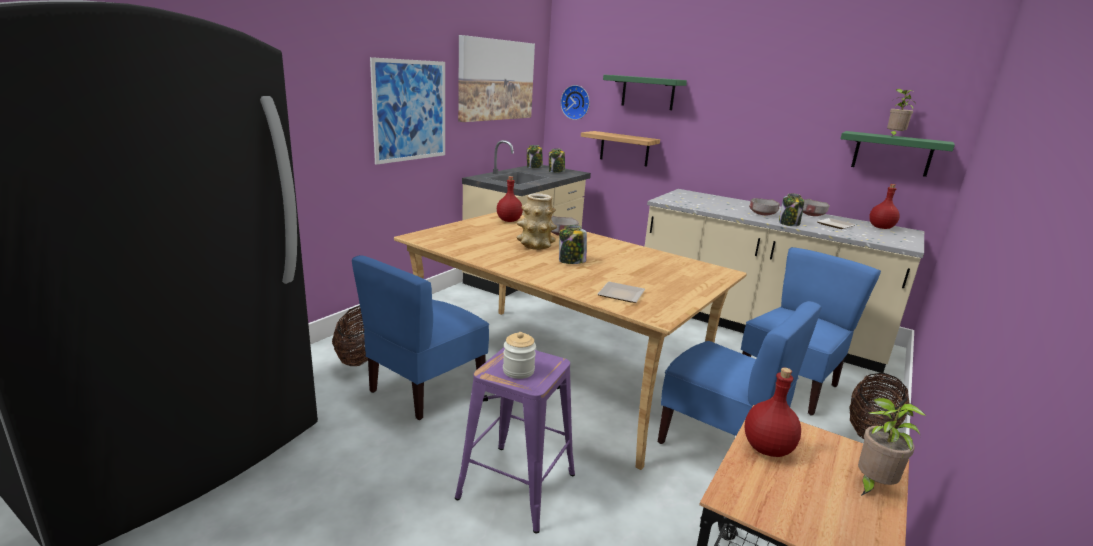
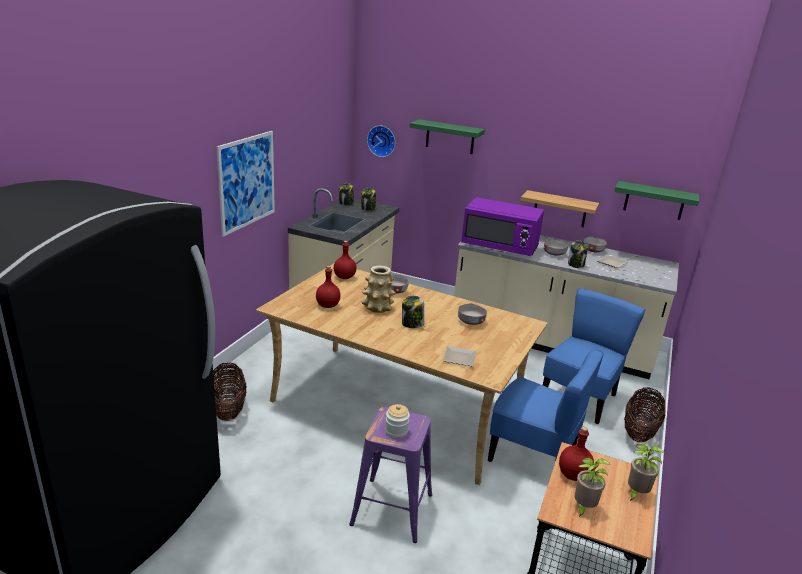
camera: 10 degrees left, 5 degrees up
blue chair [352,255,489,420] -> none
picture [458,35,535,122] -> none
shelf [581,131,660,166] -> shelf moved to [520,190,599,227]
red bottle [869,184,899,229] -> red bottle moved to [316,266,341,308]
potted plant [887,89,916,136] -> potted plant moved to [575,458,610,518]
none -> grey bowl [458,303,487,325]
none -> purple microwave [461,197,544,256]

